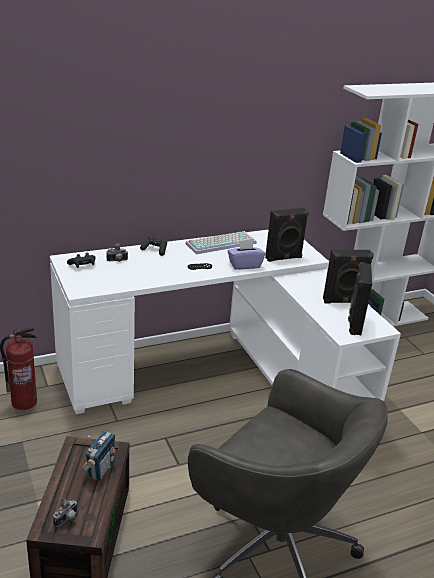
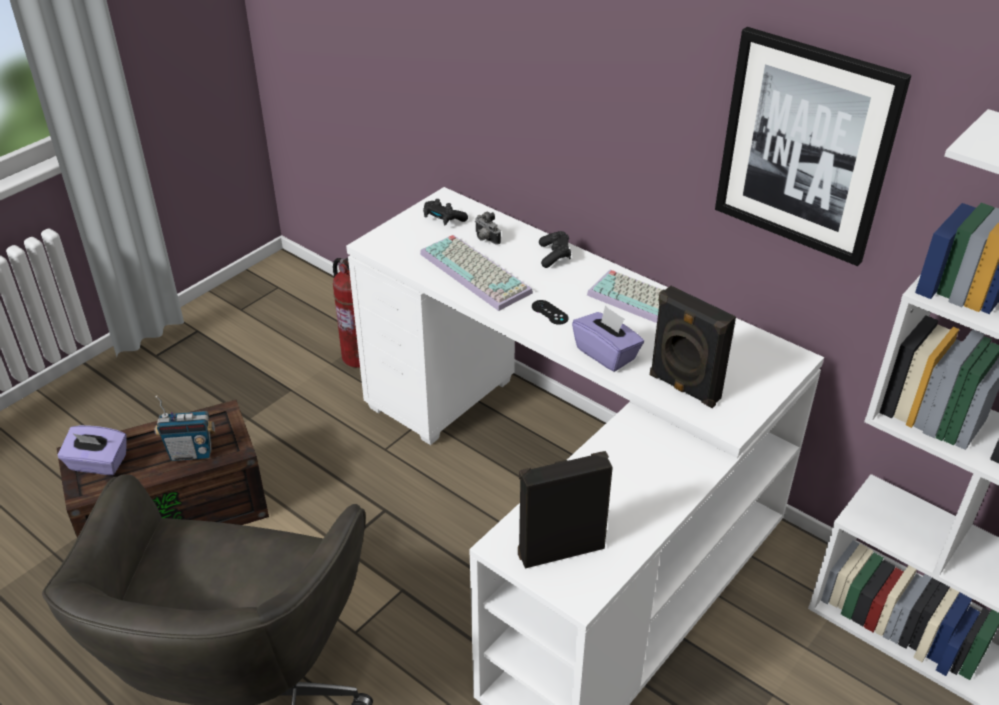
camera: 65 degrees right, 10 degrees up
camera [53,498,78,527] -> purple tissue box [58,425,127,475]
black speaker [323,250,374,303] -> none
none -> keyboard [420,235,533,311]
none -> picture [715,27,911,266]

